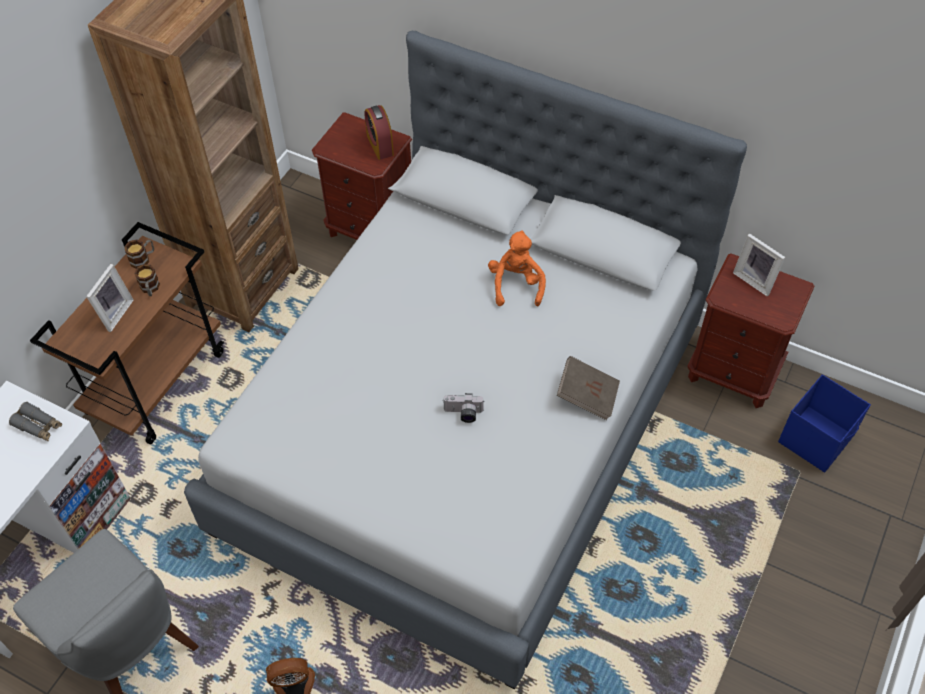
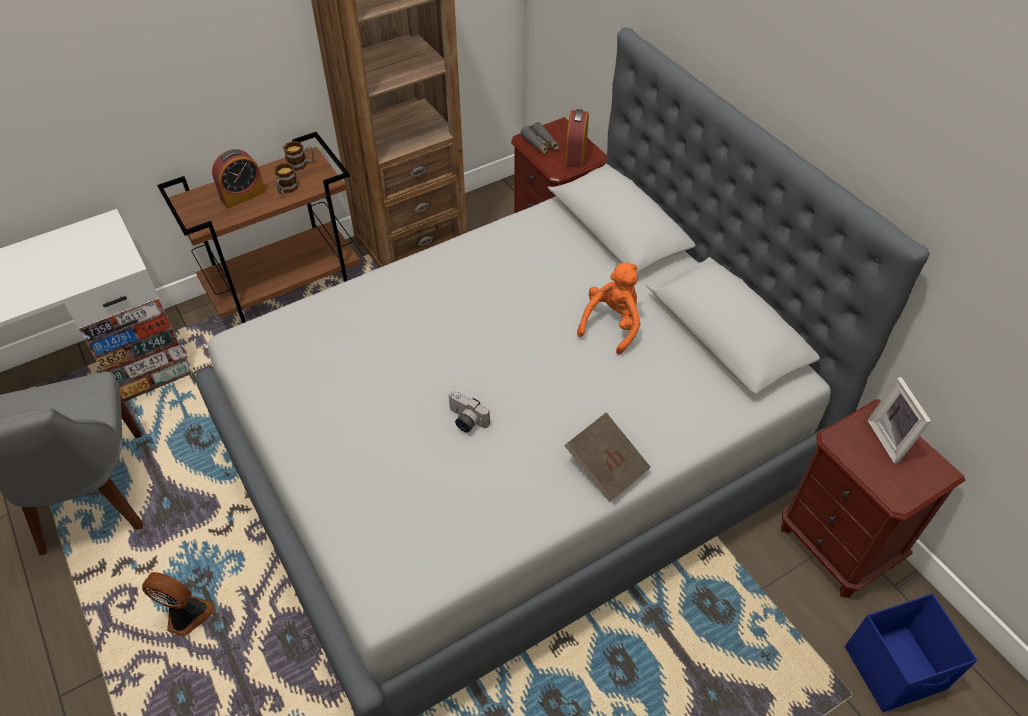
camera: 30 degrees right, 5 degrees down
grey binoculars [9,402,62,441] -> grey binoculars moved to [520,122,560,154]
picture frame [86,264,134,332] -> alarm clock [212,149,265,208]

